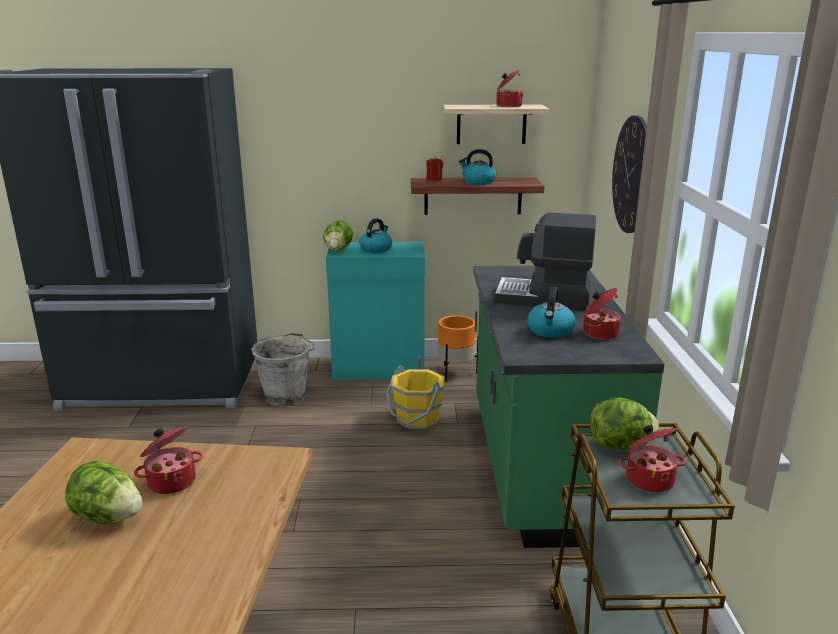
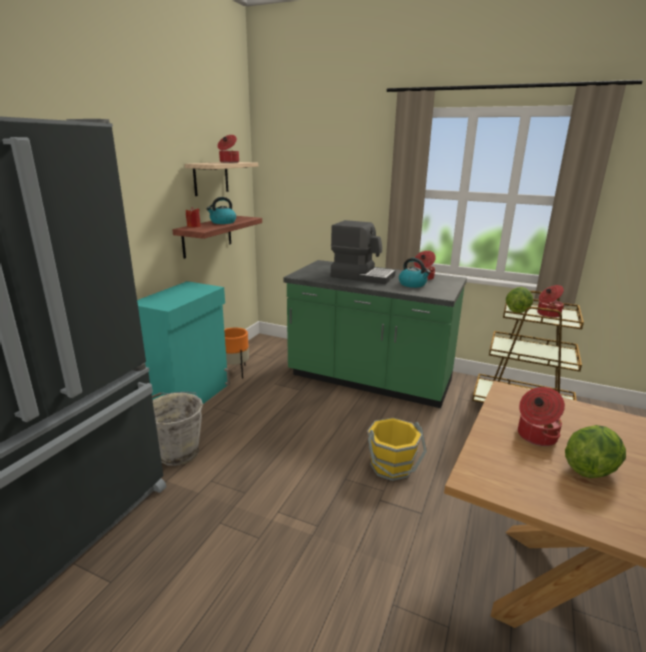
camera: 65 degrees left, 0 degrees up
lettuce [323,220,353,251] -> none
kettle [359,218,392,253] -> none
yellow bucket [386,365,444,429] -> yellow bucket moved to [367,418,427,481]
coffee machine [494,212,596,310] -> coffee machine turned 105 degrees counterclockwise [331,220,396,284]
wall clock [612,115,647,233] -> none

